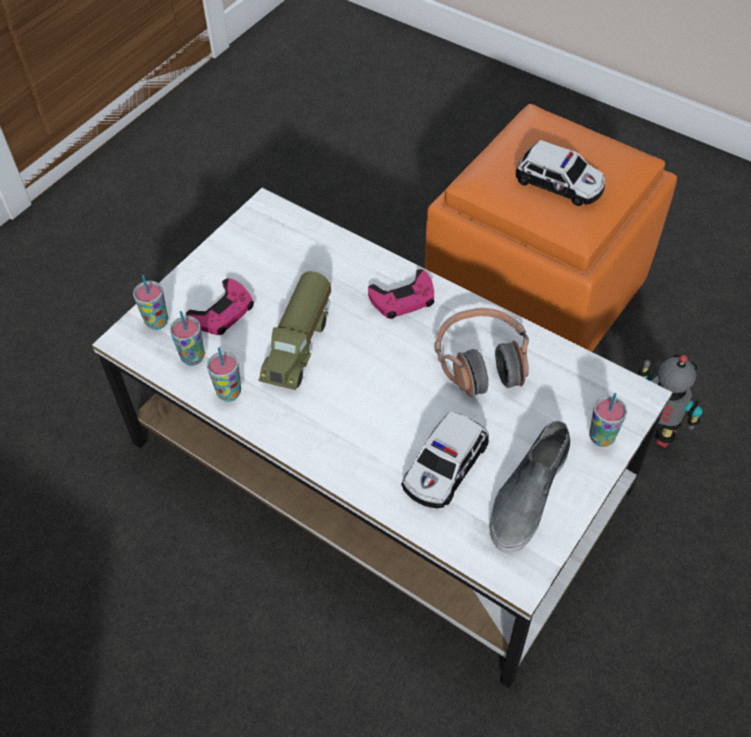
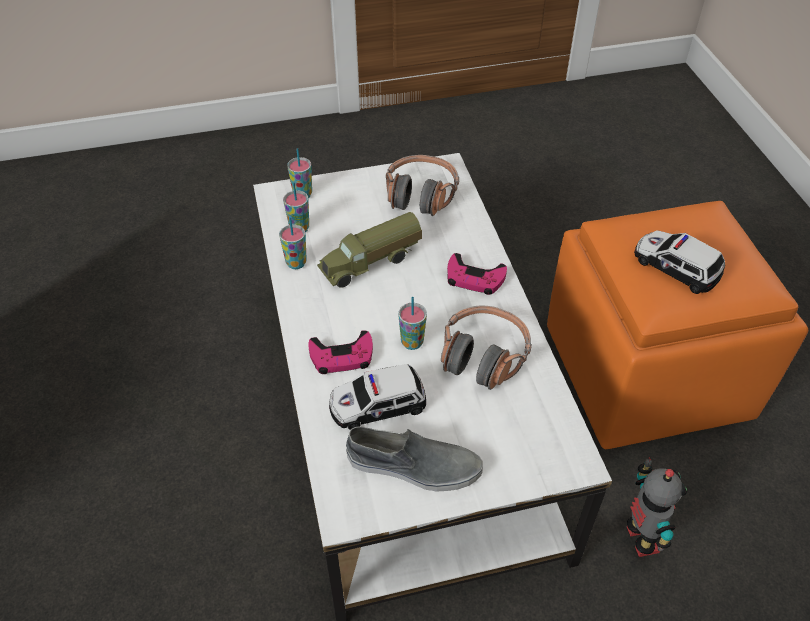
camera: 40 degrees right, 5 degrees down
pink game controller [186,278,254,335] -> pink game controller moved to [309,330,373,374]
grey shoe [490,420,570,553] -> grey shoe turned 150 degrees counterclockwise [346,427,483,491]
toy car [516,140,605,206] -> toy car turned 150 degrees clockwise [634,230,725,294]
cup [589,393,627,447] -> cup moved to [398,297,427,350]
none -> headphones [386,155,459,216]

